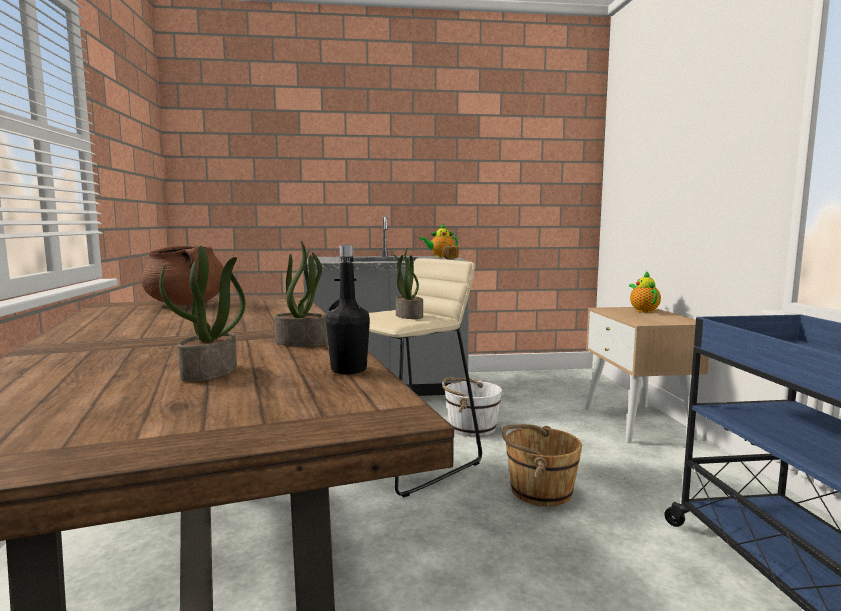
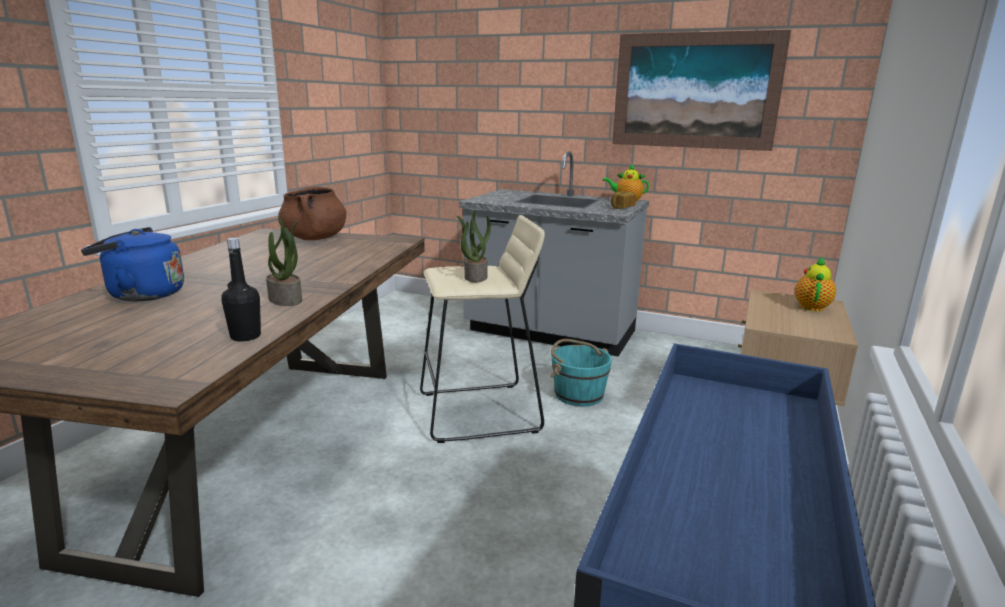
camera: 30 degrees right, 10 degrees up
potted plant [159,246,245,382] -> none
white bucket [442,378,502,437] -> turquoise bucket [550,339,612,406]
brown bucket [502,424,582,506] -> none
none -> blue kettle [81,227,184,301]
none -> picture [612,30,791,151]

